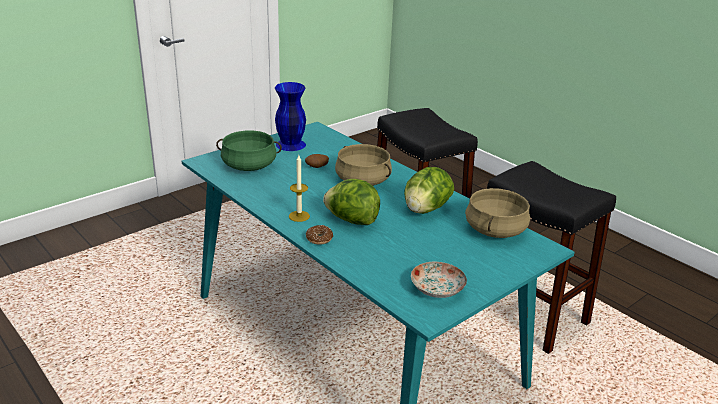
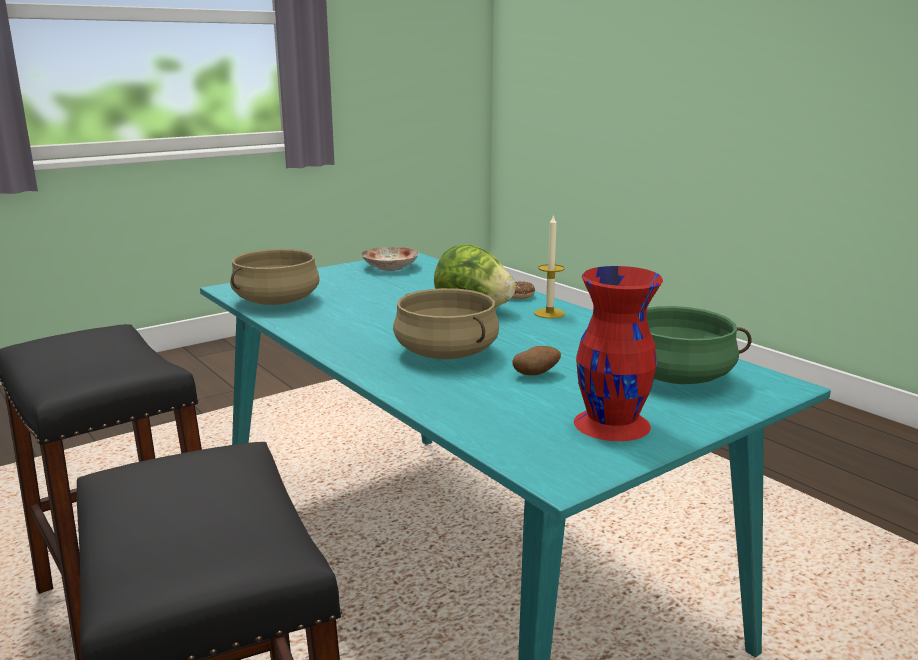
camera: 175 degrees left, 10 degrees down
blue vase [275,82,306,151] -> red vase [574,266,663,441]
lettuce [404,167,454,214] -> none

